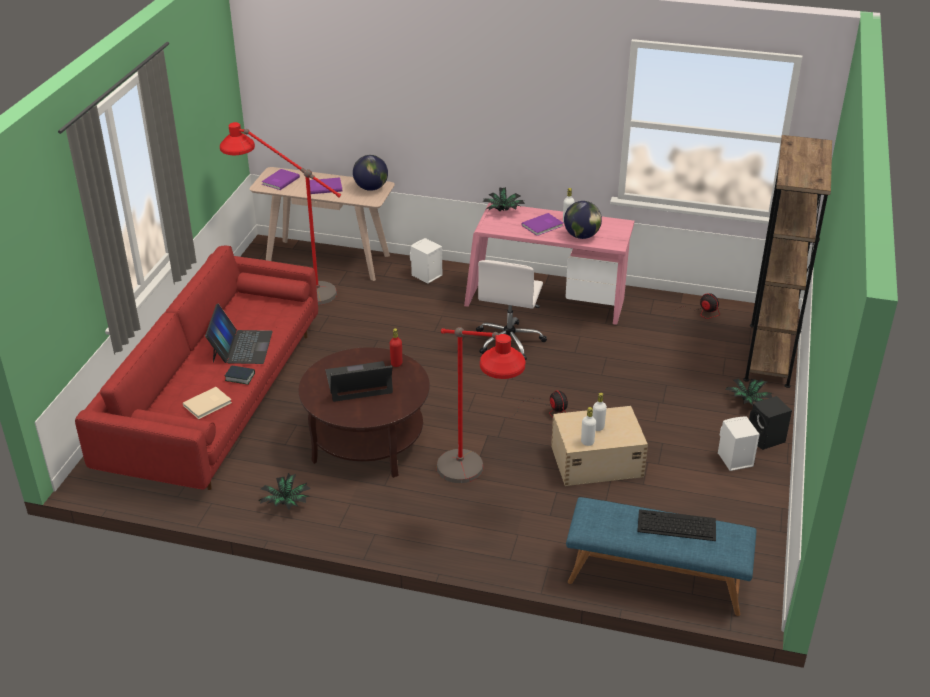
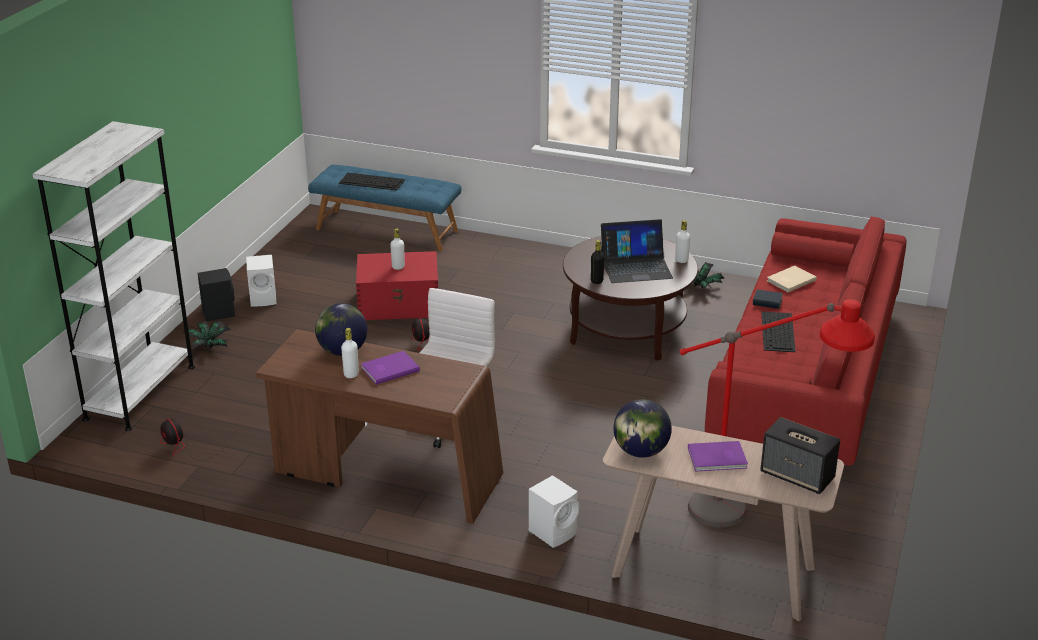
camera: 175 degrees left, 5 degrees down
laptop [205,304,273,364] -> keyboard [761,312,796,352]
purple book [261,169,300,190] -> speaker [760,417,840,494]
red bottle [390,328,402,367] -> black bottle [591,240,605,284]
red floor lamp [436,327,526,483] -> none
pink desk [464,203,634,325] -> brown desk [256,329,503,524]
potted plant [483,187,525,211] -> none
beige storage box [551,406,648,486] -> red storage box [356,251,438,320]
white bottle [581,407,596,446] -> white bottle moved to [675,220,690,263]
brown bookcase [743,135,832,388] -> white bookcase [32,121,195,431]

